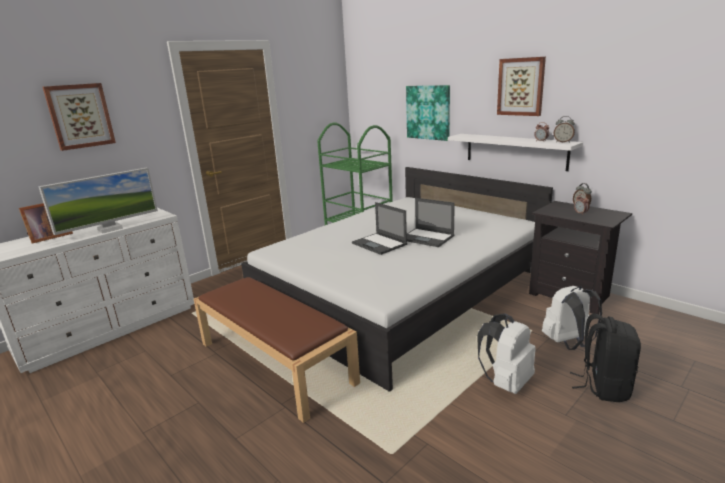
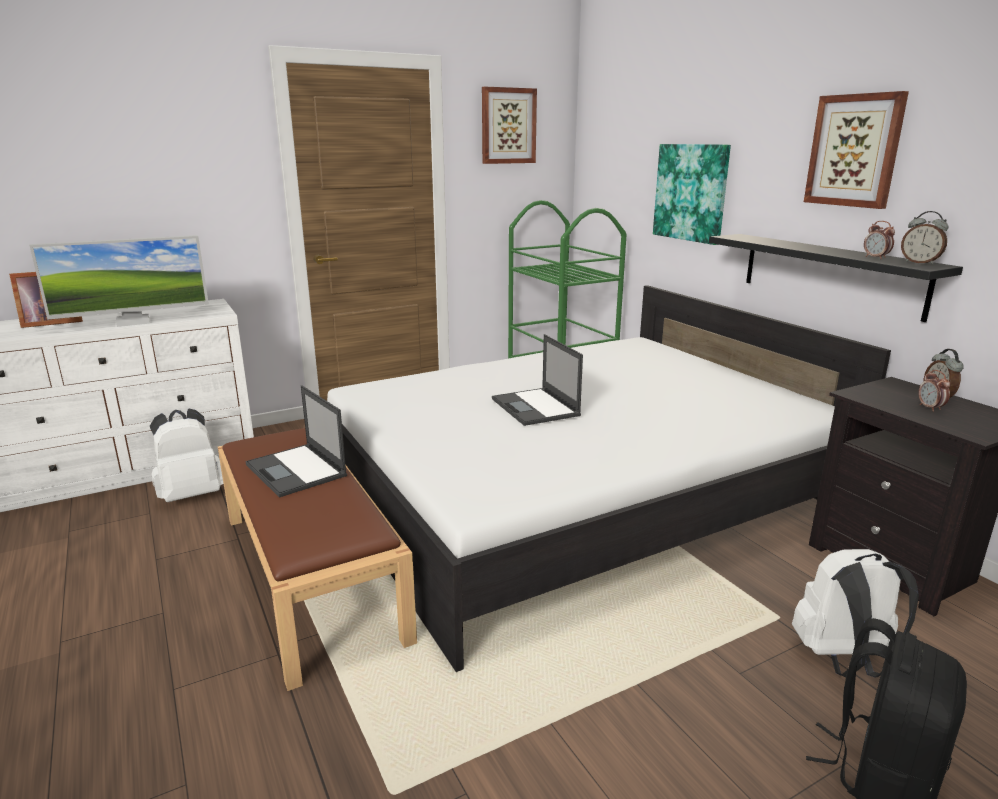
camera: 15 degrees right, 0 degrees up
picture [43,83,116,151] -> picture moved to [482,87,537,164]
laptop [407,198,455,247] -> laptop moved to [245,385,347,498]
white shelf [448,134,583,171] -> black shelf [709,234,963,322]
white backpack [477,313,536,394] -> white backpack moved to [150,408,223,502]

